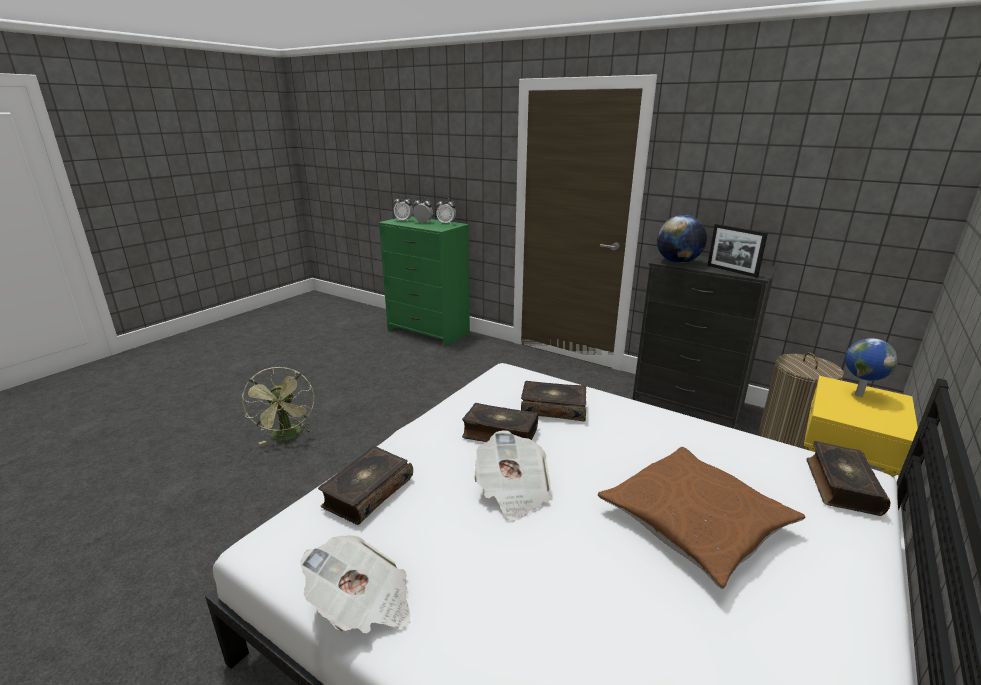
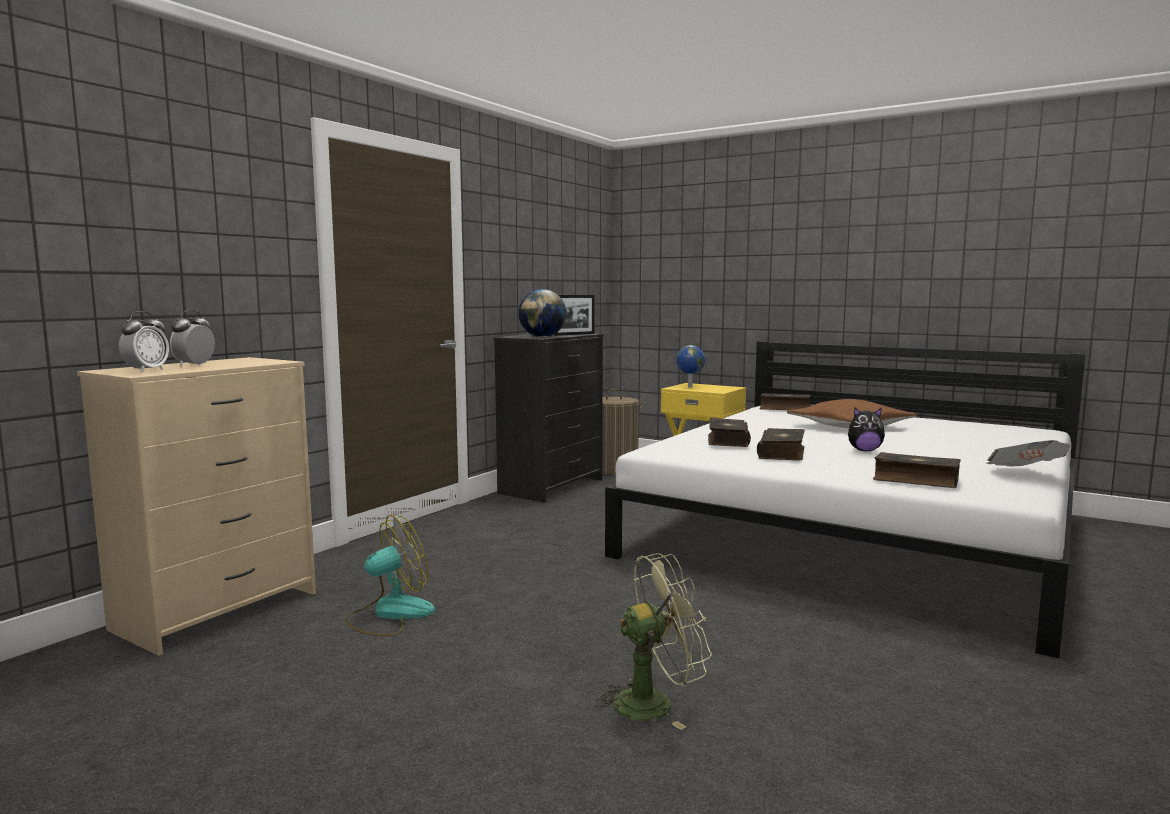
camera: 90 degrees left, 15 degrees down
green dresser [378,216,470,347] -> beige dresser [77,357,316,656]
alarm clock [436,198,456,224] -> none
newspaper [474,430,551,522] -> plush toy [848,408,885,451]
none -> fan [345,515,435,636]

